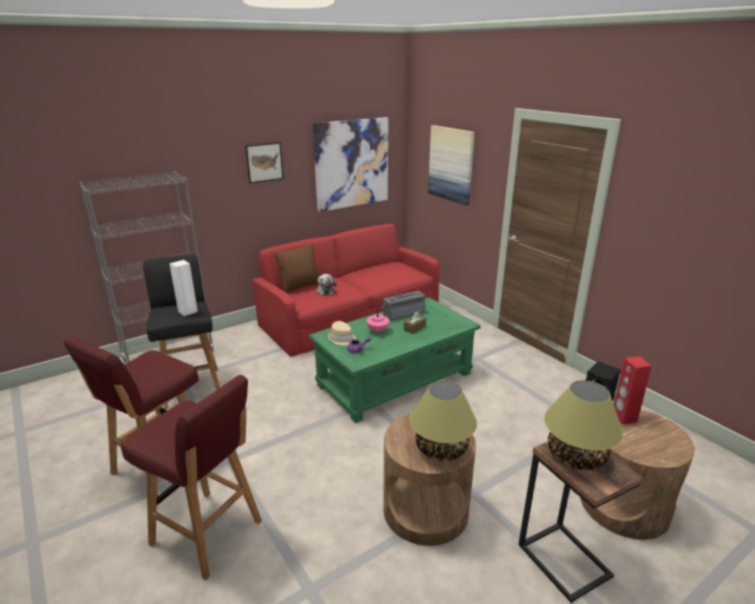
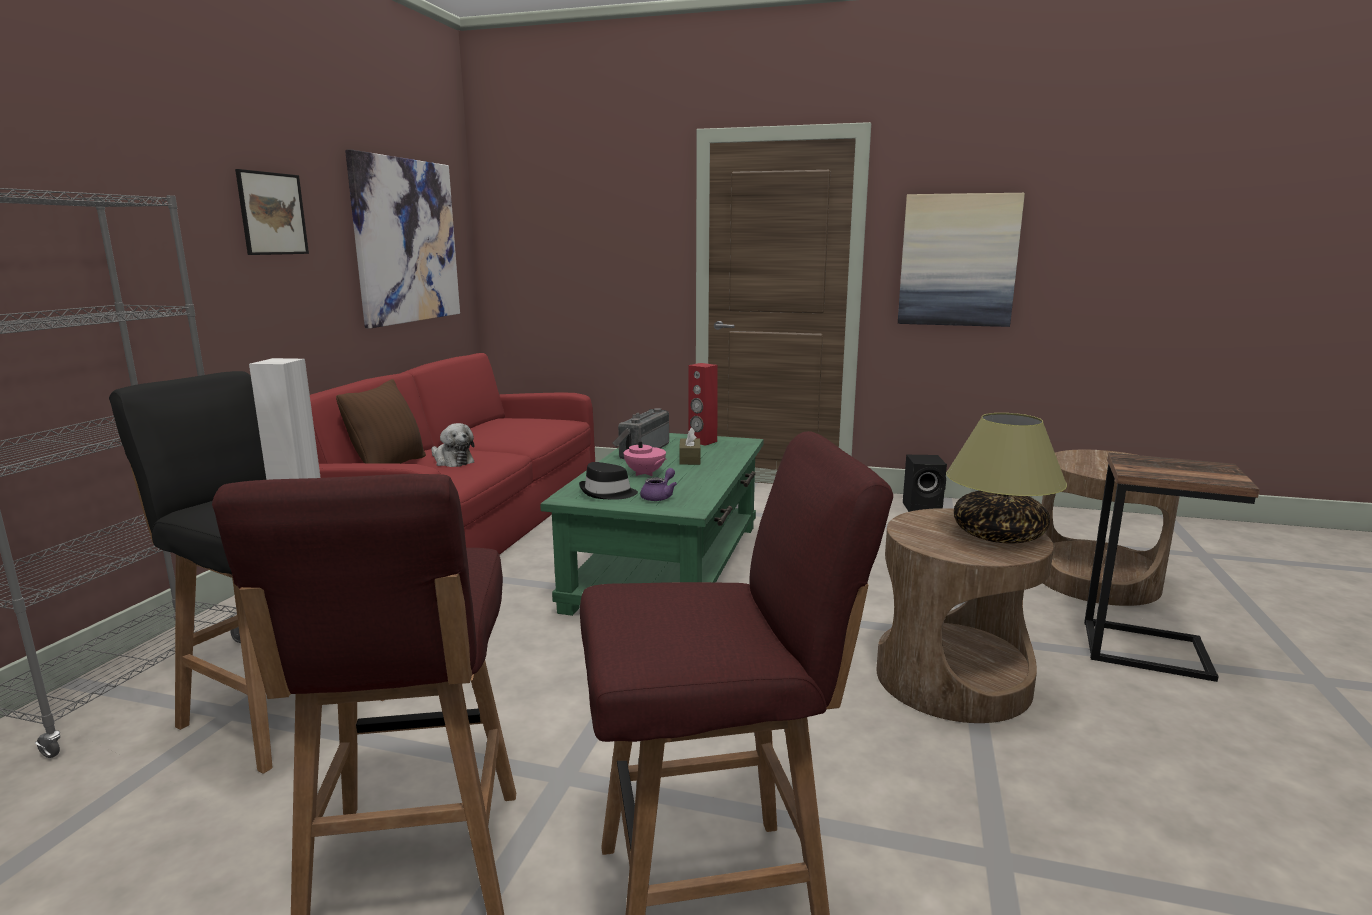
camera: 40 degrees left, 10 degrees down
beige hat [328,321,356,345] -> black hat [579,462,638,500]
picture [428,125,475,205] -> picture moved to [898,193,1025,327]
table lamp [544,380,623,470] -> none
red speaker [614,356,652,424] -> red speaker moved to [688,363,718,446]

